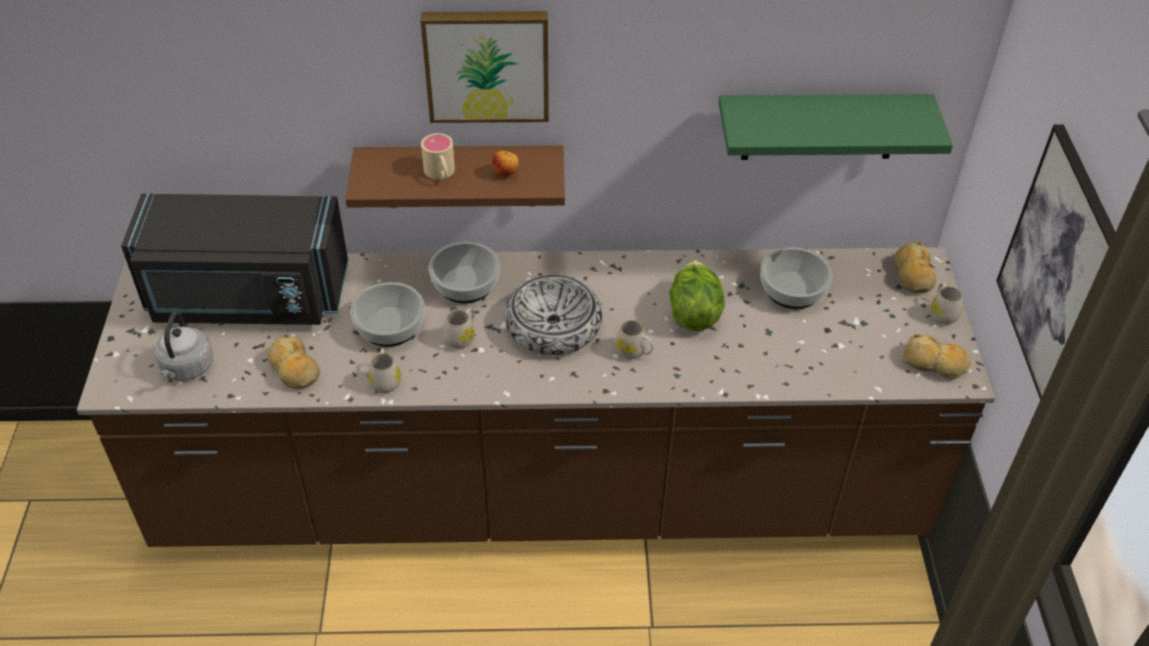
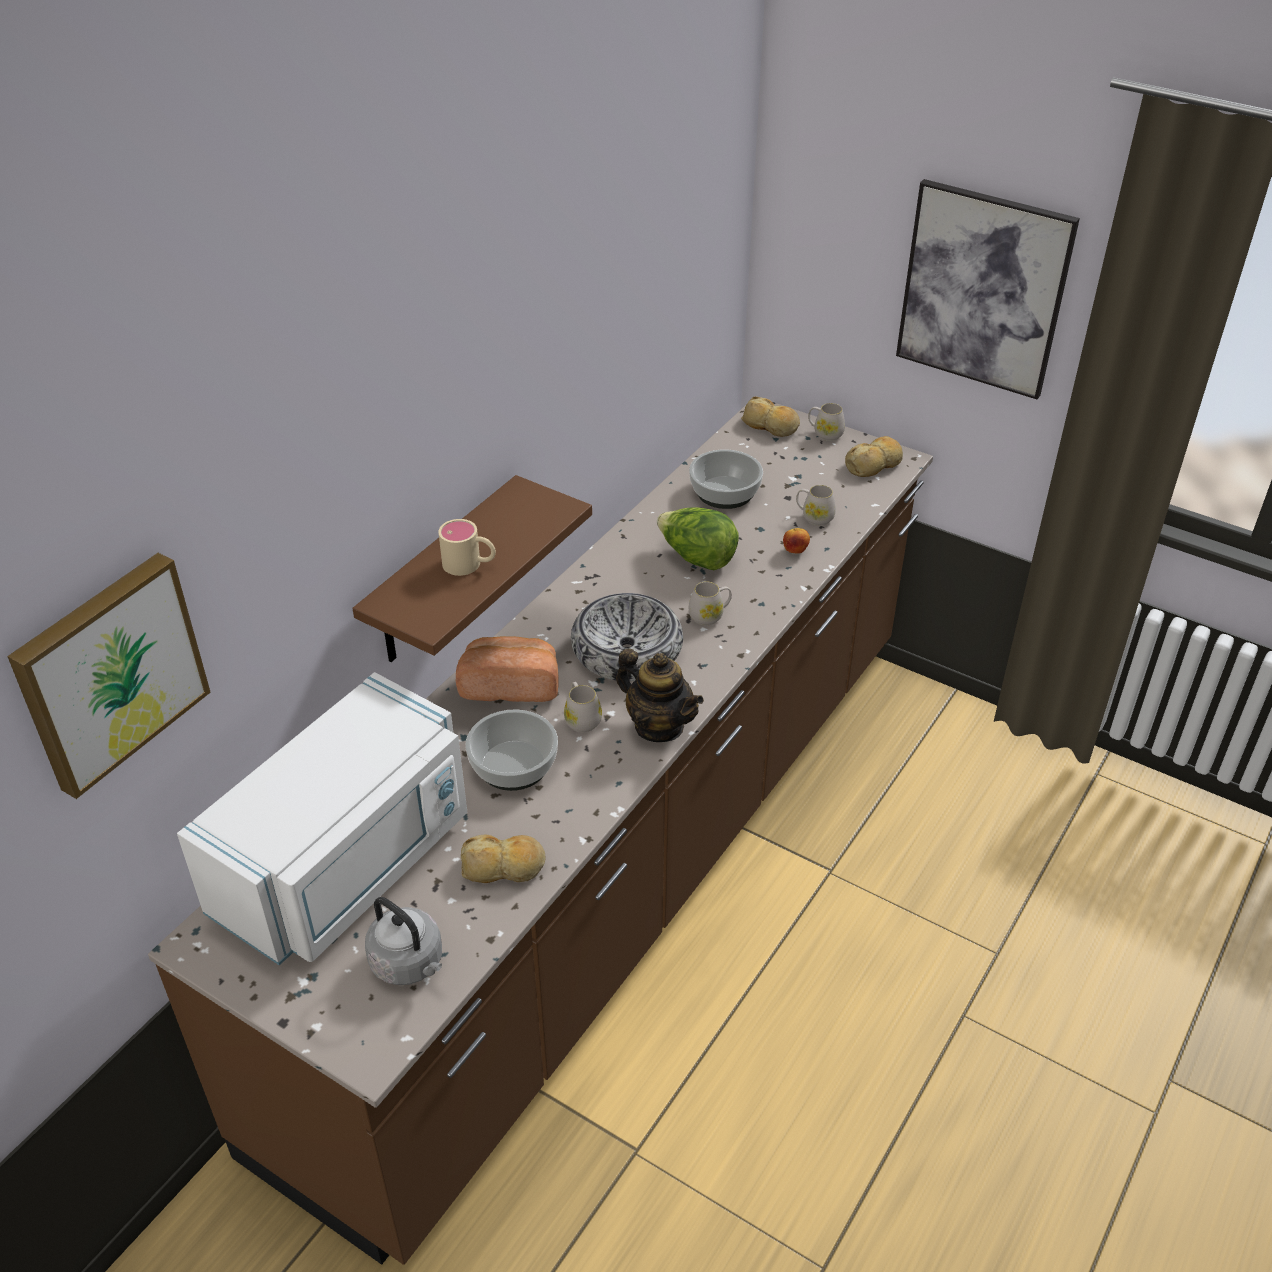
camera: 55 degrees left, 5 degrees down
black microwave [121,194,348,325] -> white microwave [177,672,467,965]
white mug [368,349,401,393] -> white mug moved to [796,485,836,526]
picture [420,11,549,123] -> picture moved to [7,553,211,799]
bowl [429,242,500,304] -> bread [456,636,559,702]
apple [492,151,519,177] -> apple moved to [783,528,810,554]
green shelf [719,94,953,160] -> none
none -> teapot [616,648,704,742]

